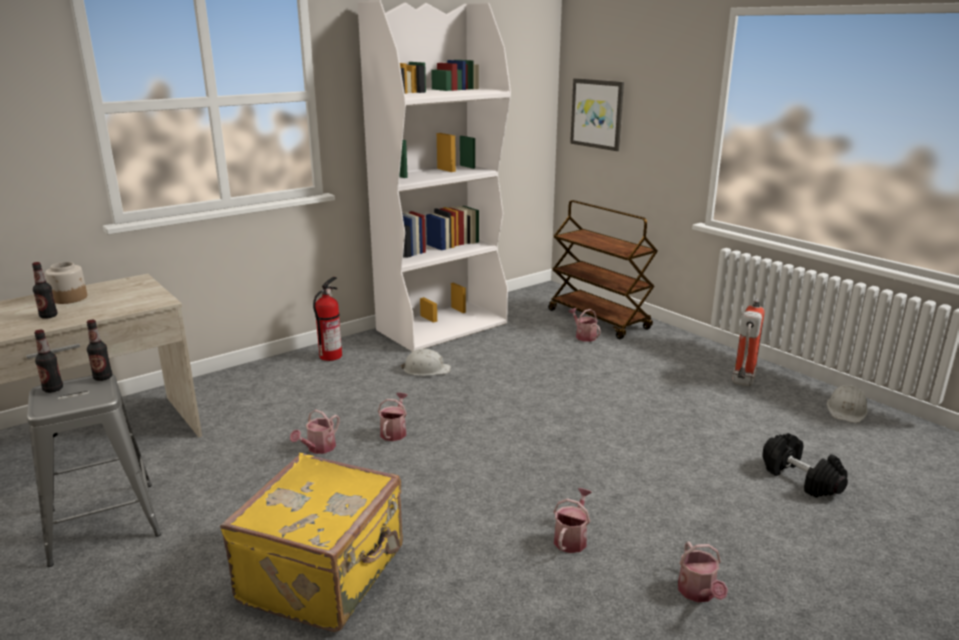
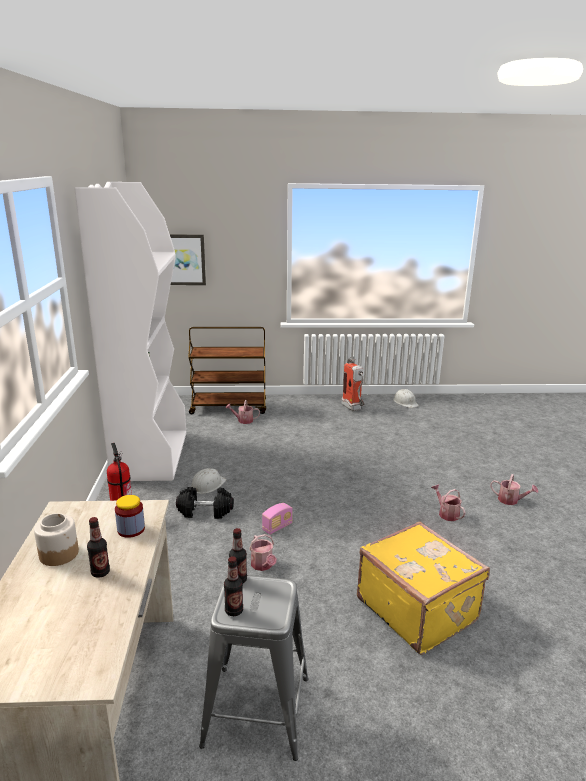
camera: 55 degrees left, 0 degrees up
watering can [378,393,407,441] -> radio [262,503,293,535]
black dumbbell [762,433,848,498] -> black dumbbell moved to [176,487,234,519]
none -> jar [115,495,145,538]

